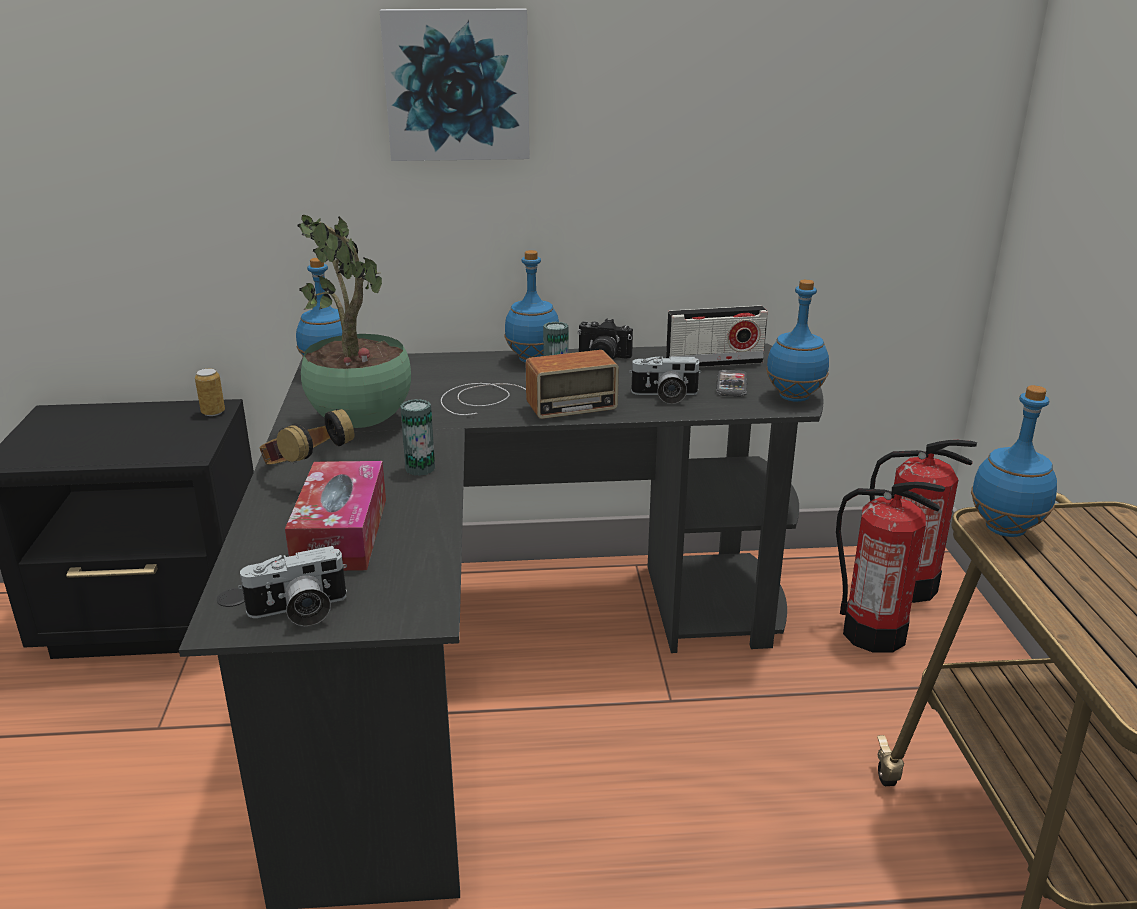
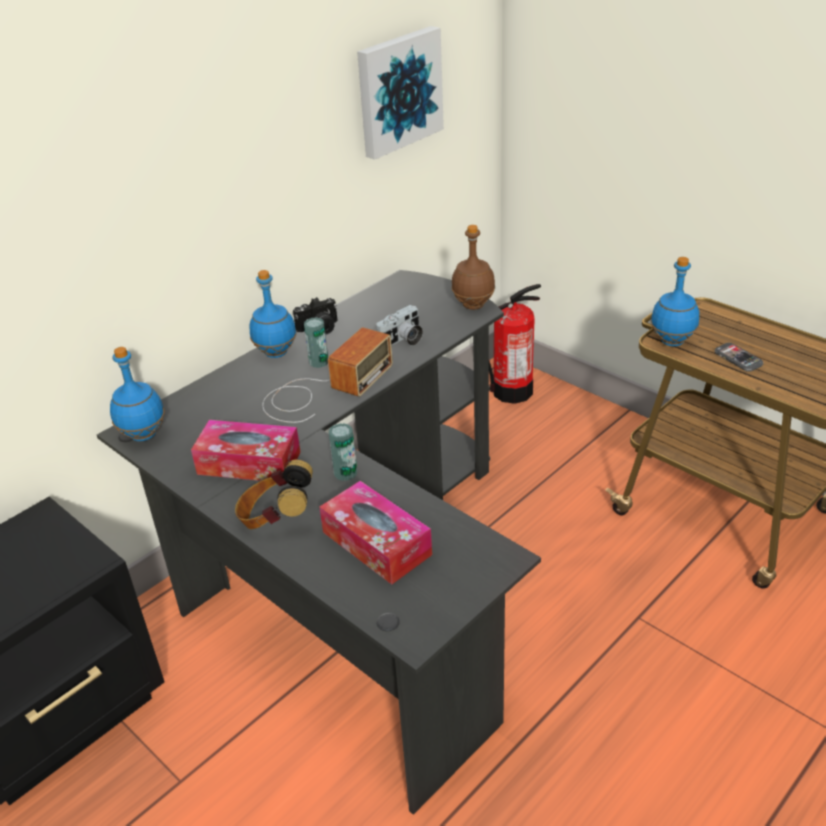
camera: 40 degrees left, 10 degrees up
can [195,368,225,416] -> none
camera [238,546,347,626] -> none
potted plant [298,215,411,428] -> tissue box [191,420,300,481]
picture [380,8,530,161] -> picture moved to [357,26,444,160]
radio [666,305,768,367] -> none
phone [716,370,747,397] -> phone moved to [715,343,763,372]
blue bottle [766,279,829,402] -> brown bottle [452,225,495,310]
fire extinguisher [836,482,945,653] -> none

